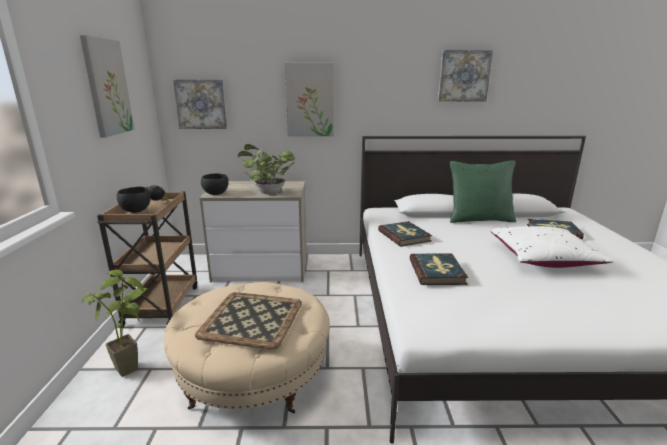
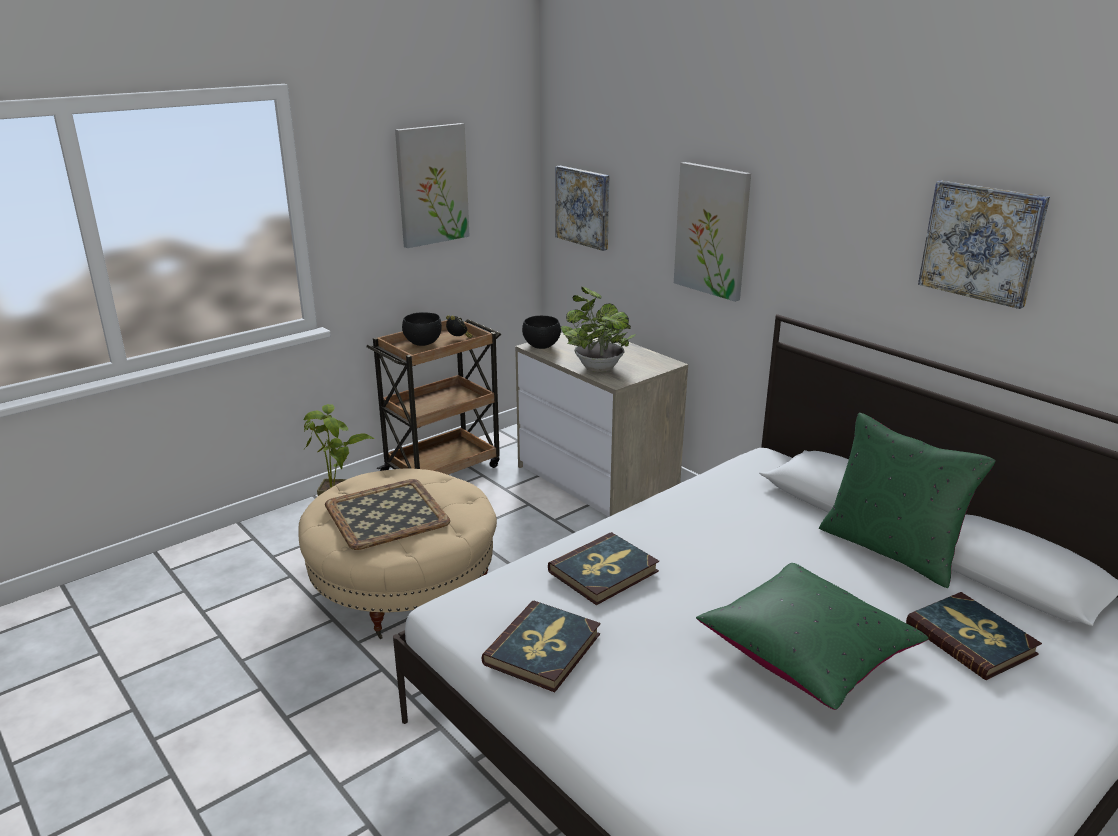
camera: 50 degrees right, 5 degrees up
book [378,221,432,247] -> book moved to [481,601,600,692]
white pillow [490,226,613,268] -> green pillow [696,563,928,710]

